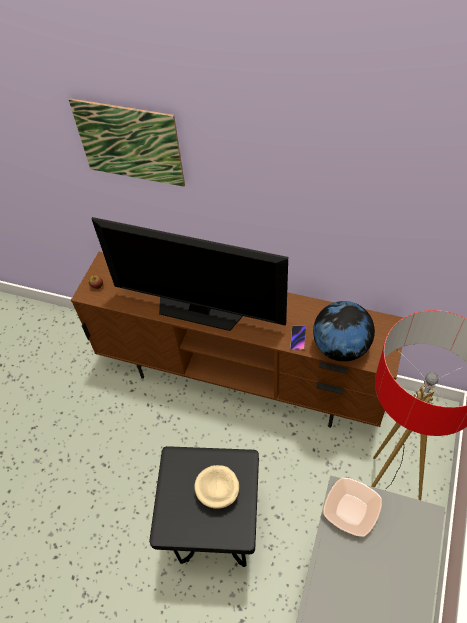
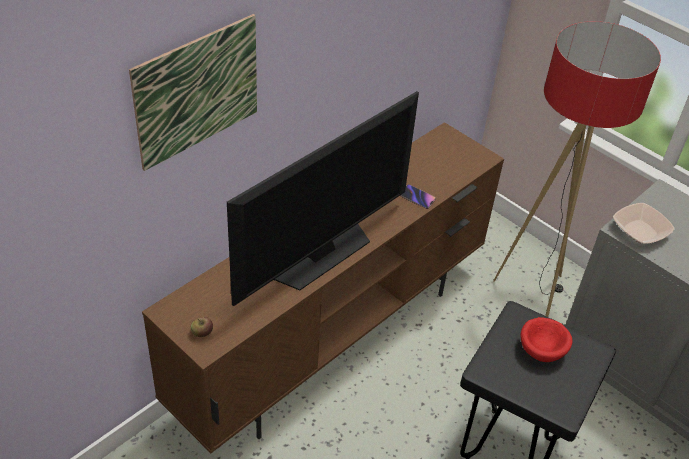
camera: 70 degrees left, 10 degrees down
beige bowl [194,465,239,509] -> red bowl [520,317,572,362]
globe [313,301,375,362] -> none

